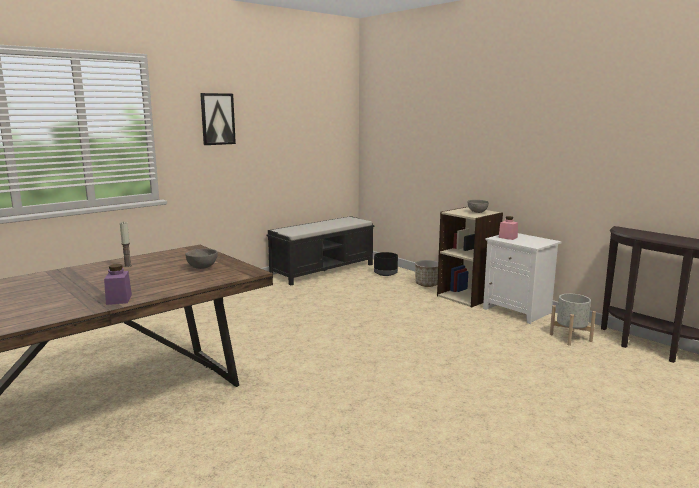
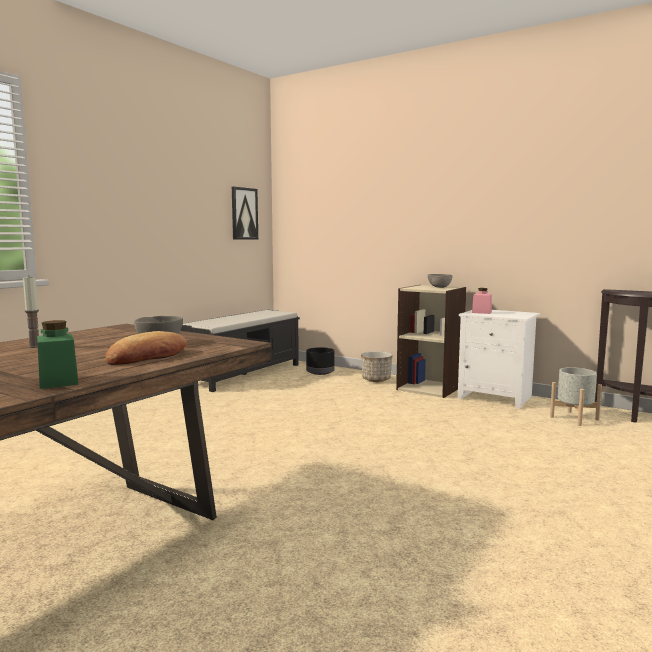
camera: 15 degrees left, 5 degrees down
purple jar [104,264,132,305] -> green jar [37,320,79,389]
picture [200,93,236,145] -> picture moved to [232,187,258,240]
none -> bread [106,331,187,365]

